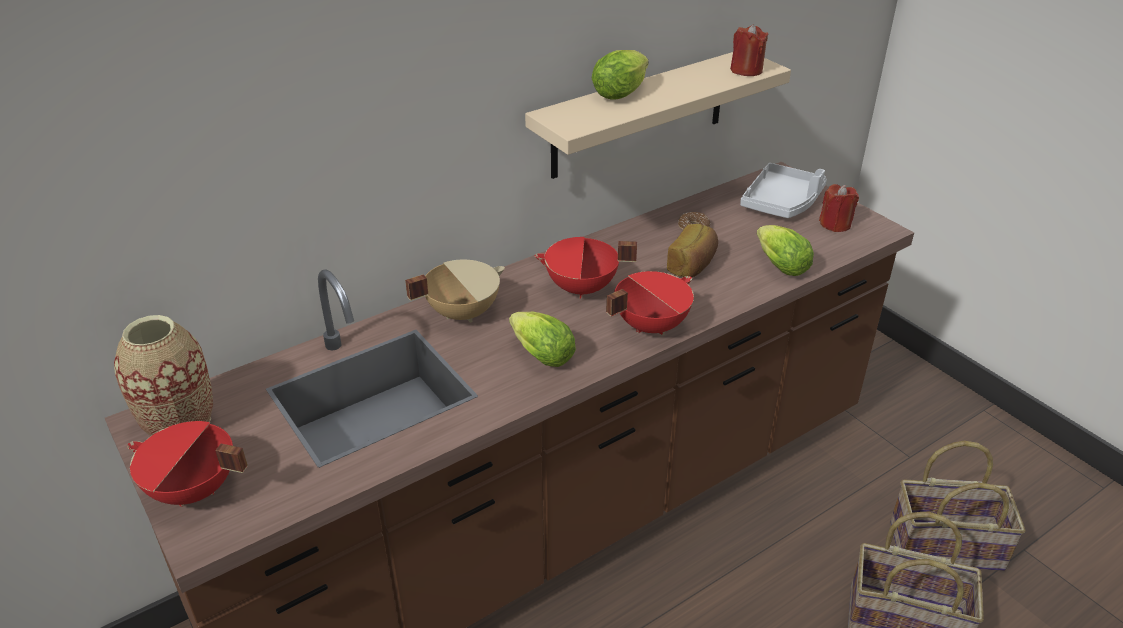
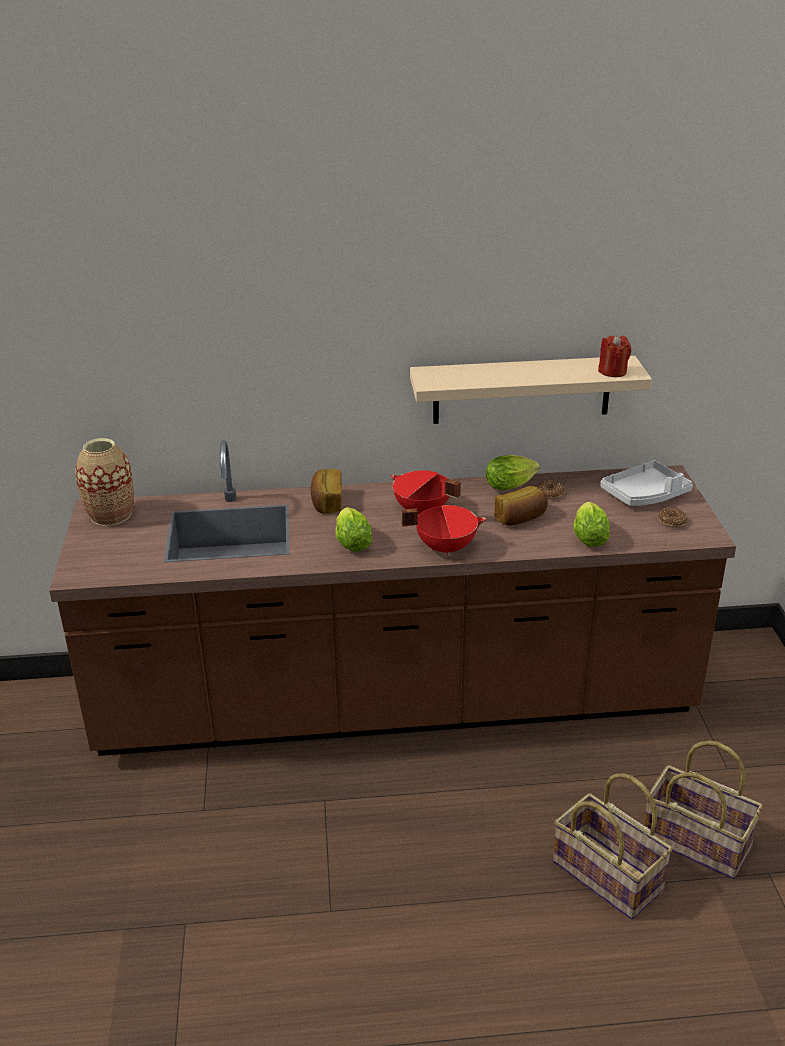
camera: 30 degrees right, 5 degrees down
red cooking pot [127,421,248,506] -> none
beige cooking pot [405,260,505,323] -> bread [311,469,342,514]
lettuce [591,50,649,100] -> lettuce moved to [486,455,540,491]
red candle [819,184,859,232] -> donut [658,508,688,528]

